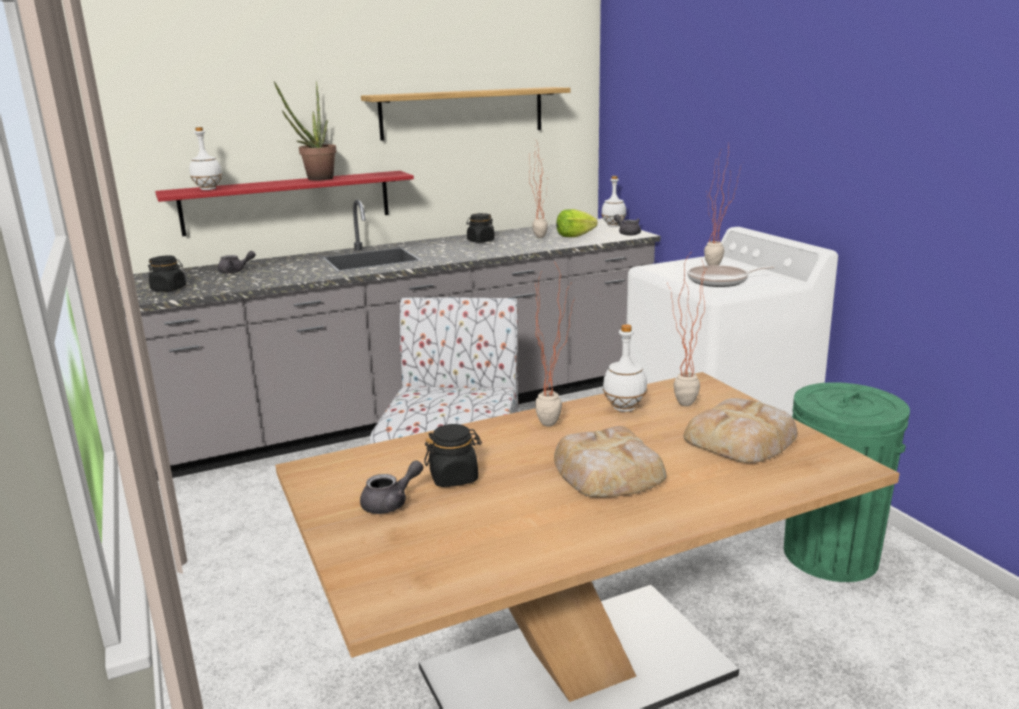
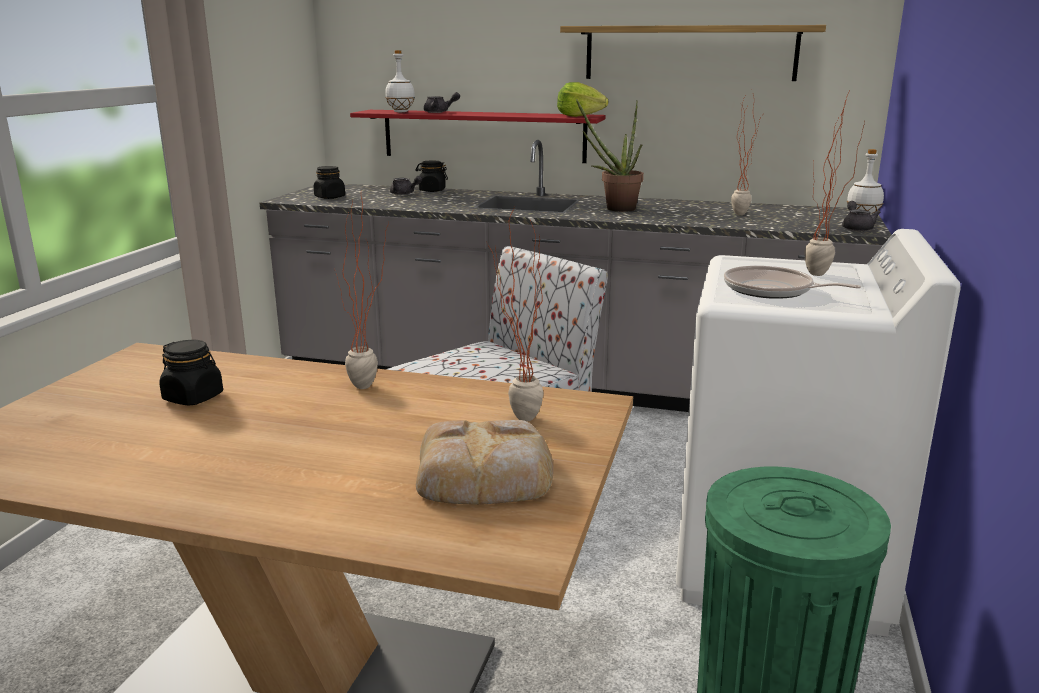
camera: 40 degrees right, 0 degrees up
potted plant [274,81,337,181] -> potted plant moved to [576,99,644,212]
grey teapot [360,460,423,514] -> grey teapot moved to [423,92,460,113]
black jar [466,213,495,243] -> black jar moved to [415,160,448,192]
bread [554,426,666,497] -> none
lettuce [556,209,598,237] -> lettuce moved to [557,82,608,117]
white bottle [603,324,647,412] -> none

